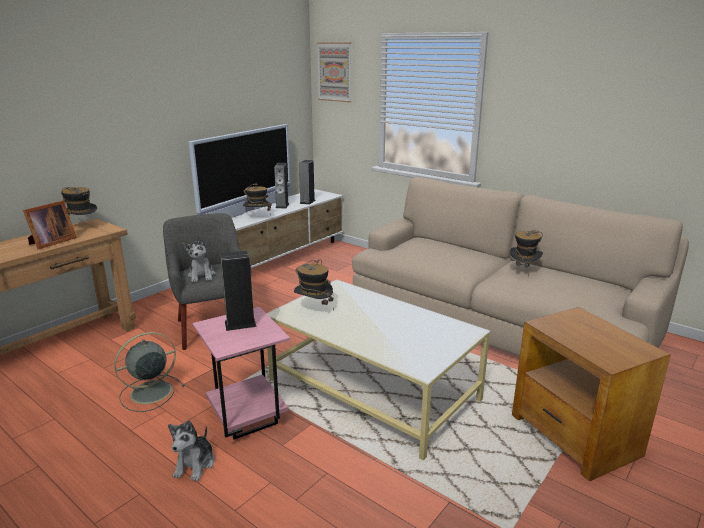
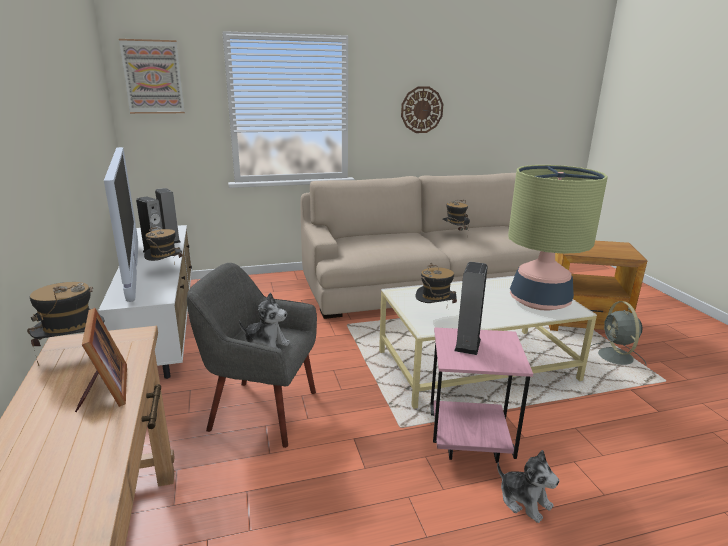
camera: 55 degrees left, 0 degrees up
grey fan [114,332,185,412] -> grey fan moved to [590,301,647,365]
none -> wall clock [401,86,443,133]
none -> table lamp [508,165,608,311]

